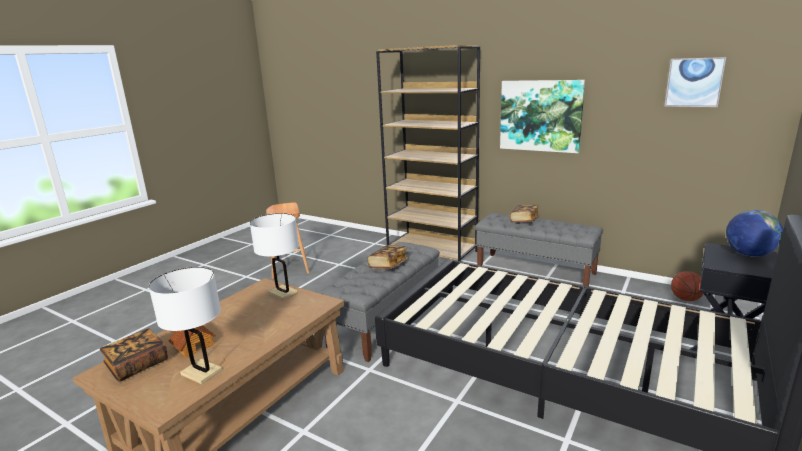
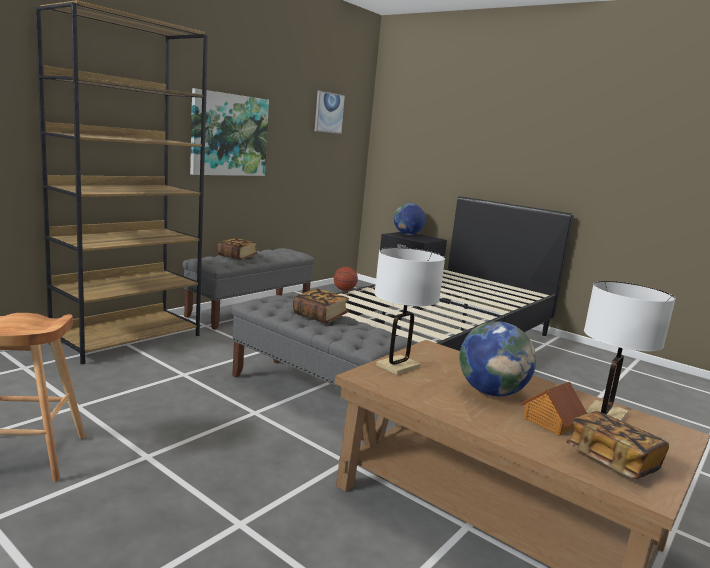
camera: 85 degrees left, 5 degrees down
none -> globe [460,321,536,396]

